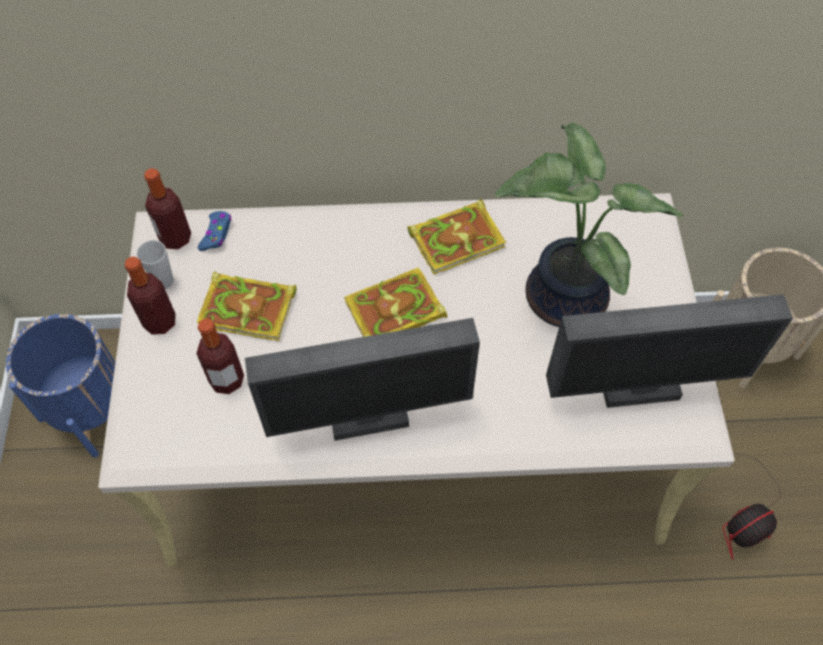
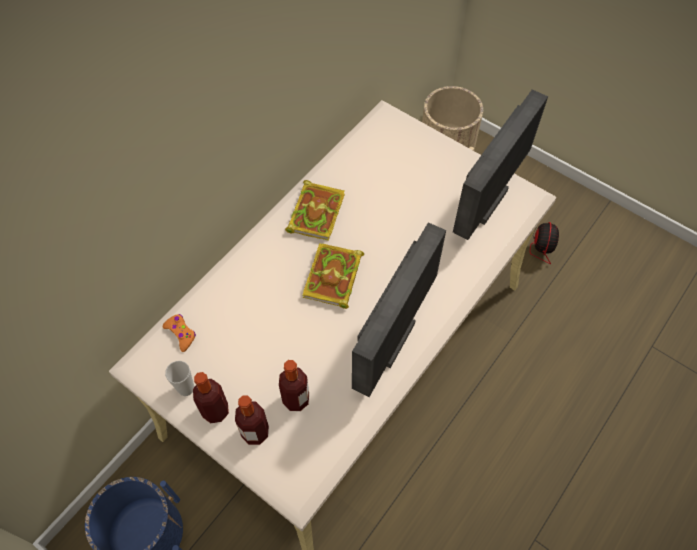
camera: 50 degrees left, 0 degrees up
bottle [144,168,191,249] -> bottle moved to [235,395,269,445]
book [197,272,297,341] -> none
blue game controller [198,211,231,251] -> orange game controller [163,314,196,352]
potted plant [495,123,683,327] -> none

